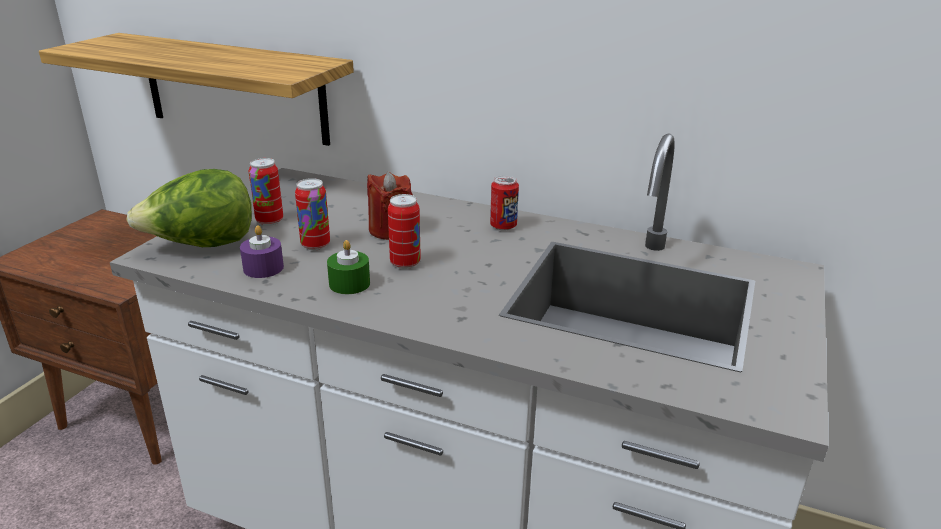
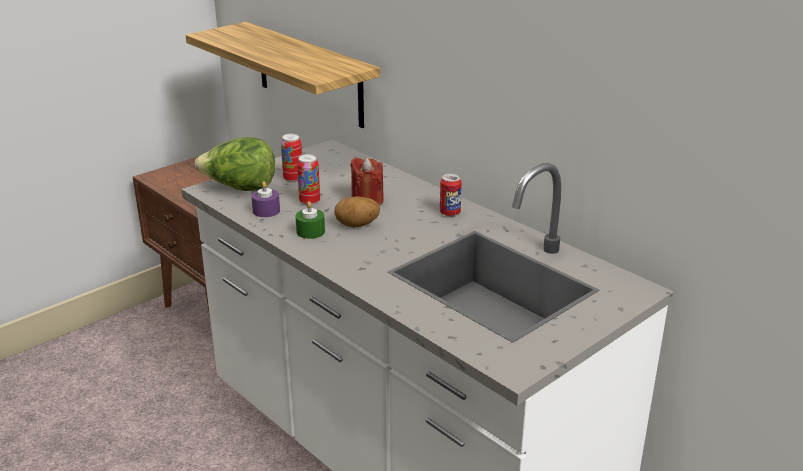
camera: 25 degrees right, 0 degrees up
can [388,194,421,269] -> potato [334,196,380,228]

